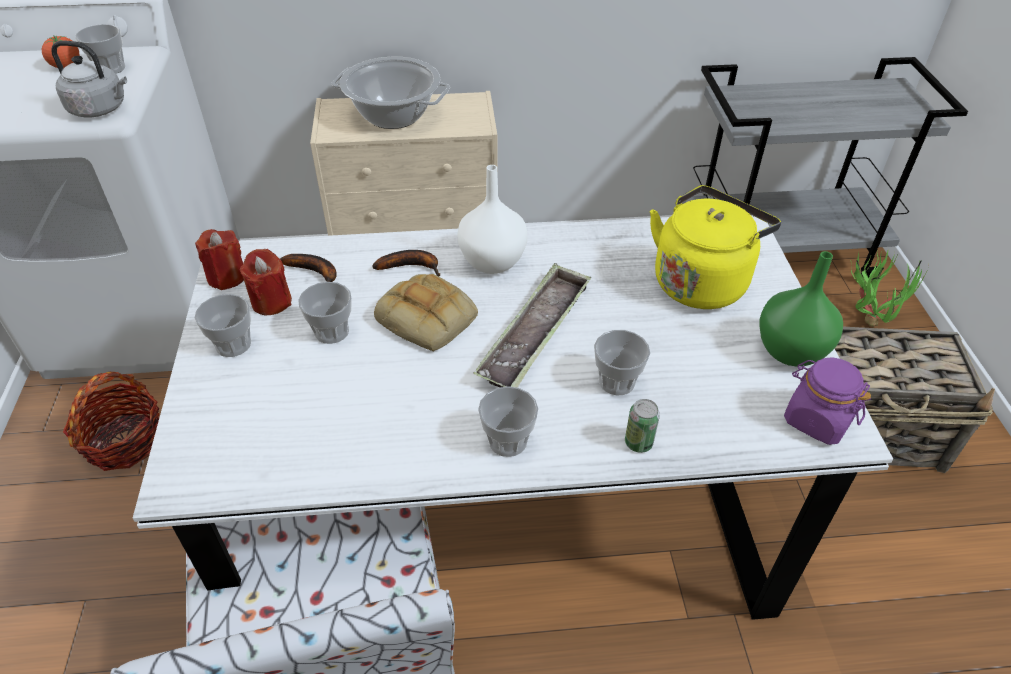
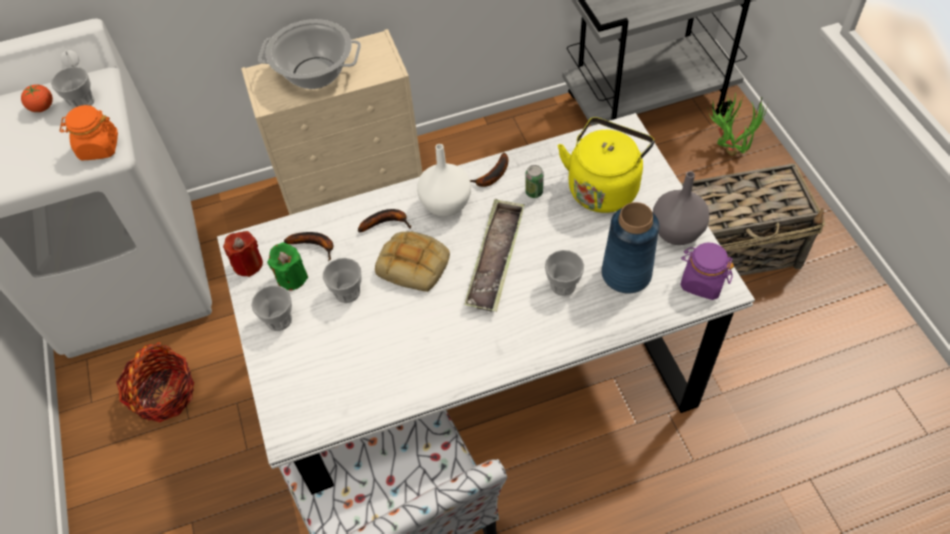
camera: 10 degrees left, 10 degrees up
grey kettle [51,41,127,117] -> orange jar [60,105,118,160]
red candle [240,249,292,316] -> green candle [267,242,308,290]
cup [478,386,538,457] -> none
can [625,399,660,453] -> can moved to [525,165,544,198]
green vase [759,251,843,366] -> grey vase [653,171,709,245]
none -> banana [470,153,508,187]
none -> blue vase [602,202,659,294]

